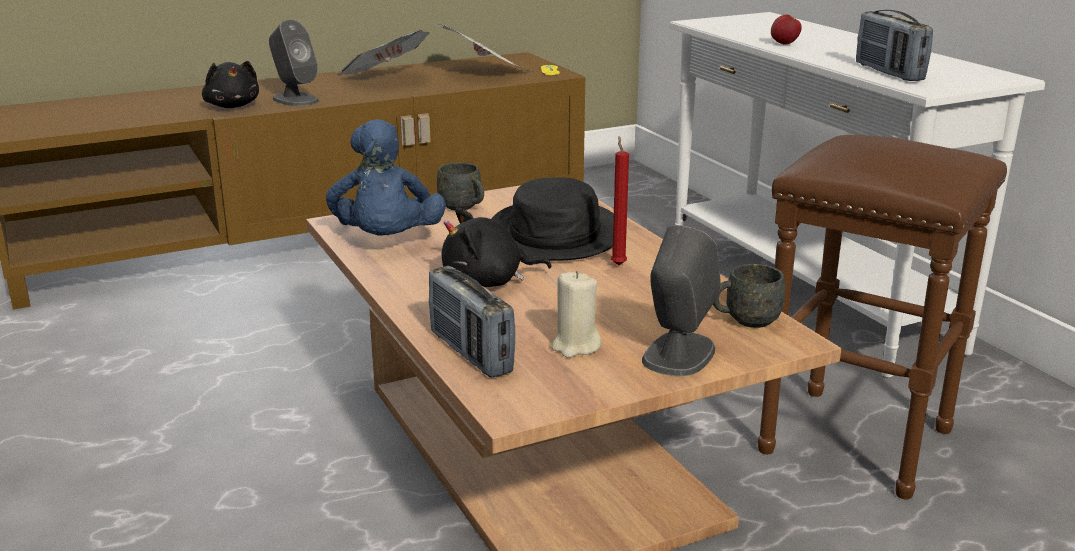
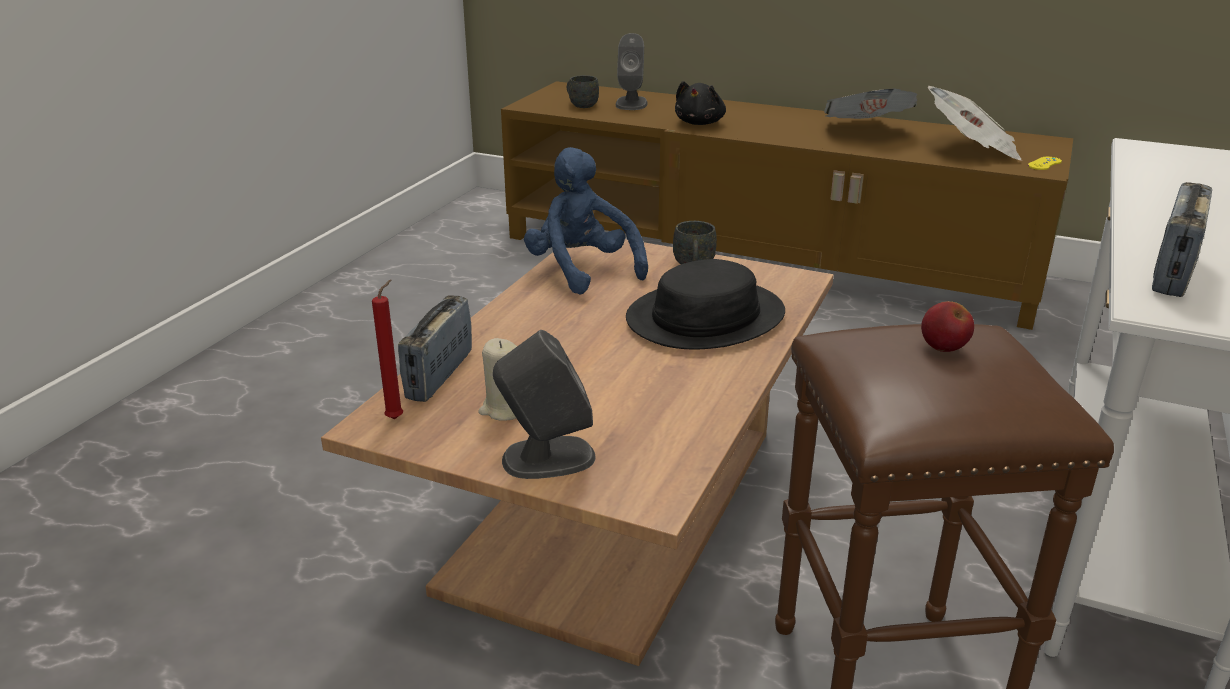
camera: 50 degrees right, 5 degrees up
grey speaker [269,20,319,106] -> grey speaker moved to [616,33,648,110]
blue plush toy [326,119,446,236] -> blue plush toy turned 105 degrees clockwise [524,147,648,295]
black plush toy [442,208,551,287] -> none
red candle [611,136,629,266] -> red candle moved to [372,279,403,419]
grey mug [713,264,785,328] -> grey mug moved to [567,75,599,108]
apple [771,14,802,44] -> apple moved to [921,301,974,352]

